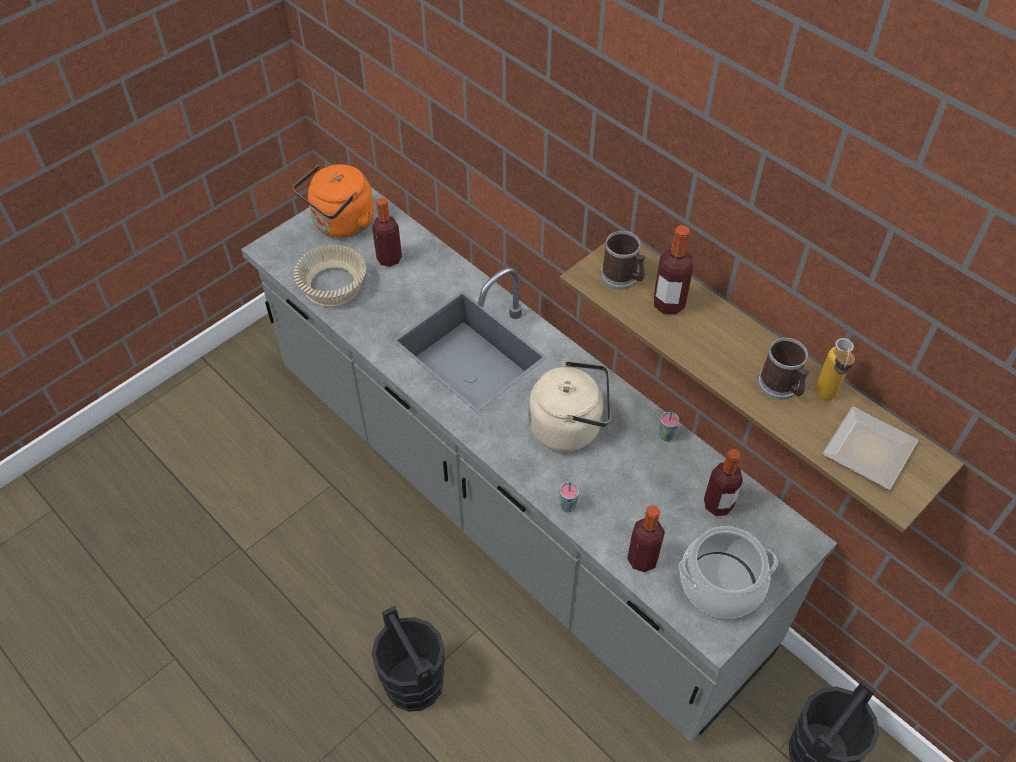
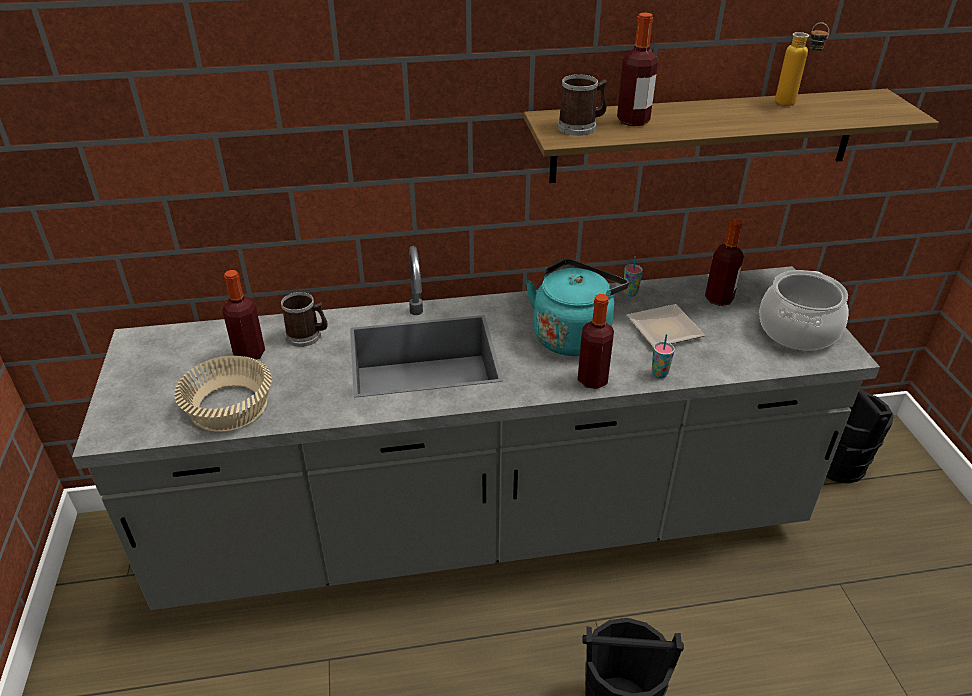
camera: 55 degrees left, 15 degrees down
orange kettle [293,164,374,238] -> none
beige kettle [528,358,611,452] -> turquoise kettle [526,259,629,356]
bottle [627,505,665,573] -> bottle moved to [577,294,614,389]
mug [757,338,809,400] -> mug moved to [281,292,328,347]
plate [822,407,918,490] -> plate moved to [627,304,705,348]

